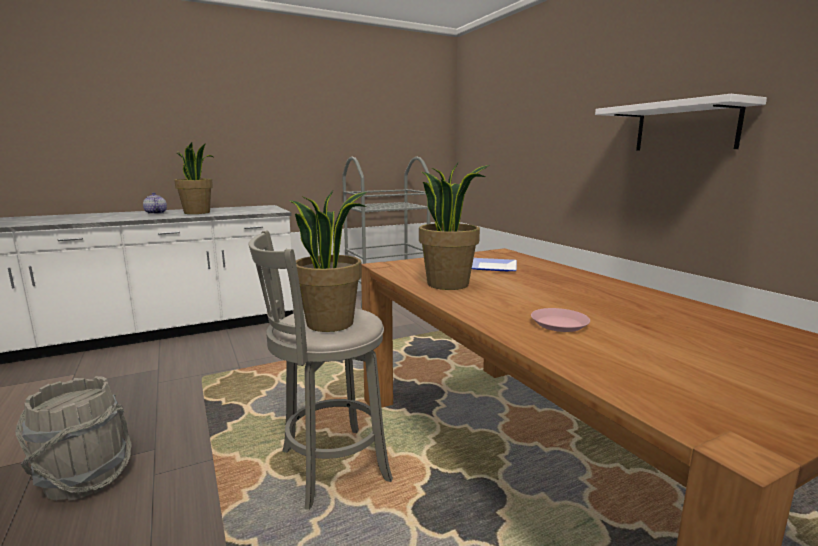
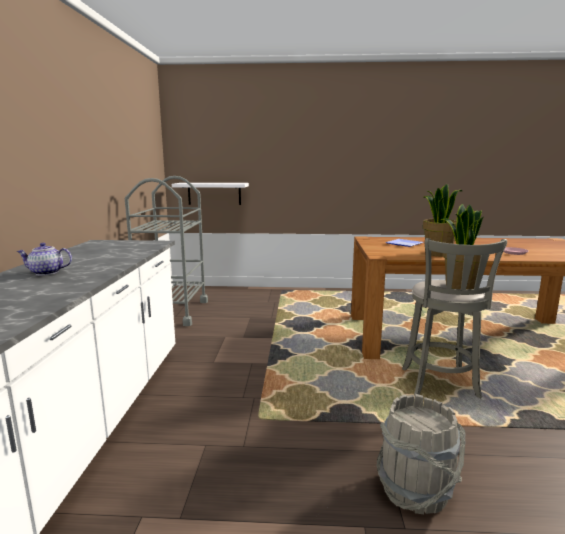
camera: 60 degrees left, 0 degrees up
potted plant [174,142,213,214] -> none
white shelf [595,94,767,151] -> white shelf moved to [172,183,249,205]

